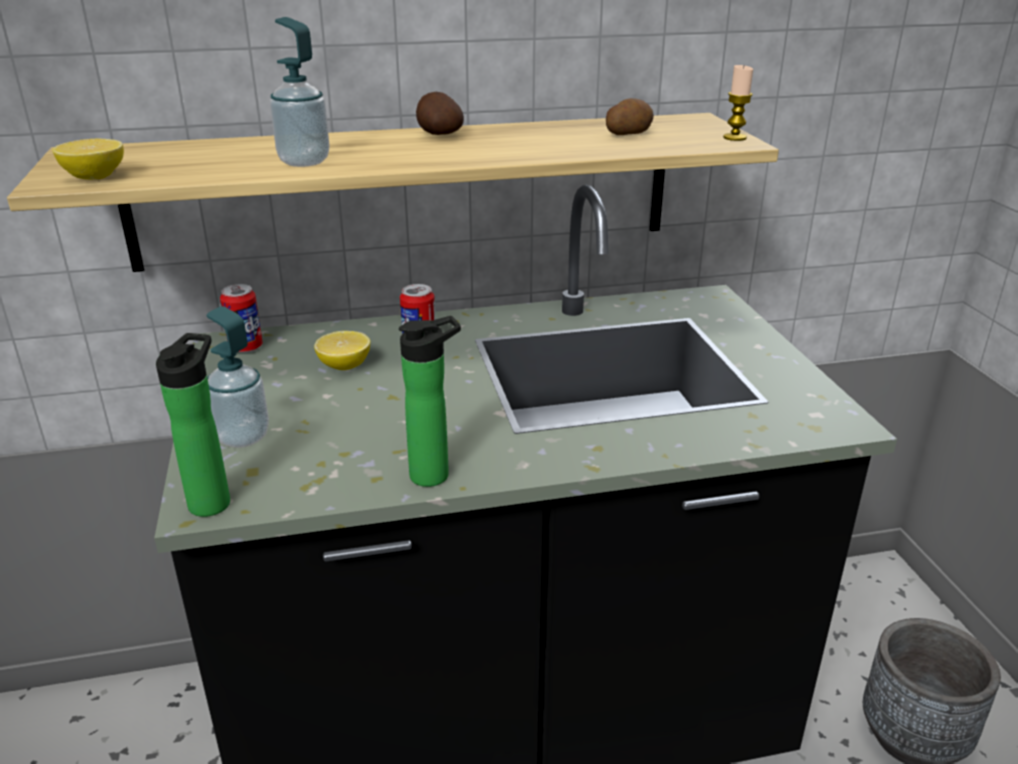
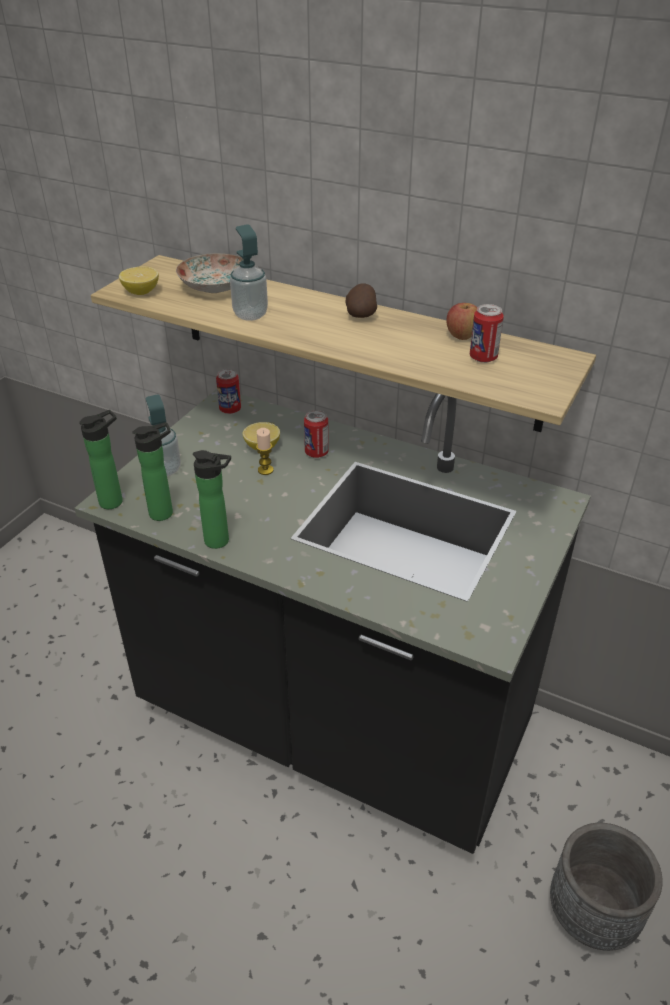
camera: 40 degrees right, 10 degrees up
potato [606,98,654,135] -> can [470,304,504,363]
candle [723,65,753,141] -> candle moved to [256,428,274,475]
none -> bottle [133,422,173,521]
none -> plate [176,253,244,293]
none -> apple [446,303,477,340]

